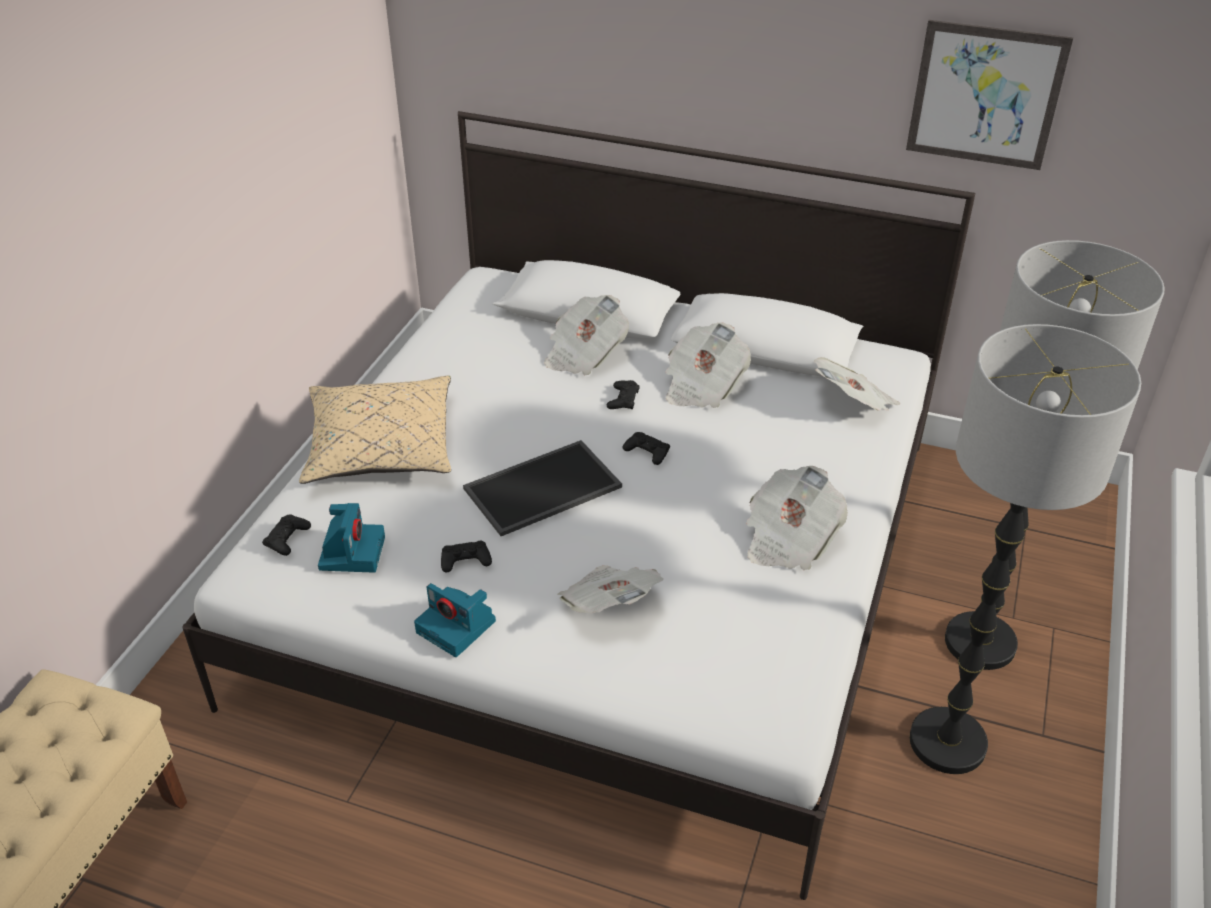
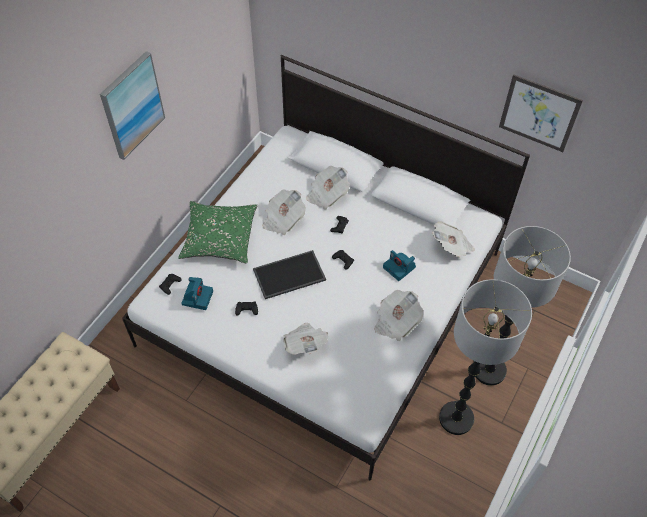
camera: 10 degrees right, 15 degrees up
beige pillow [299,376,451,484] -> green pillow [178,201,257,263]
camera [414,583,496,657] -> camera moved to [383,250,416,281]
newspaper [665,322,751,408] -> newspaper moved to [262,189,306,235]
none -> picture [100,51,165,160]

